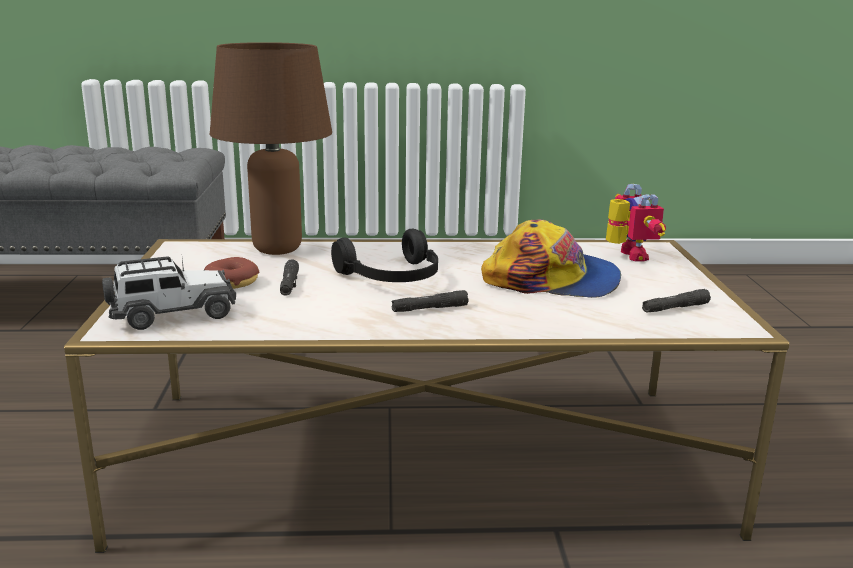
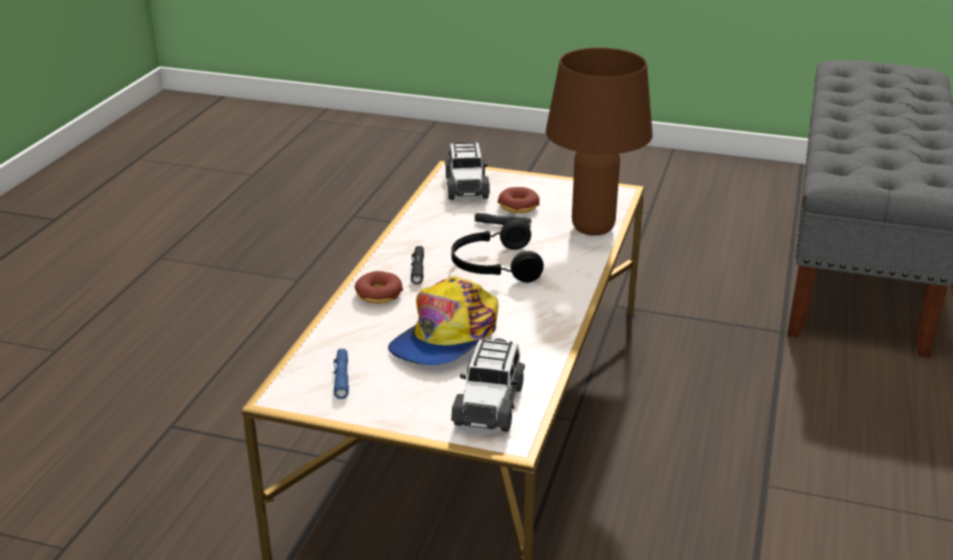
camera: 110 degrees right, 10 degrees up
toy robot [606,183,666,261] -> toy car [451,338,525,432]
black flashlight [642,289,711,312] -> blue flashlight [334,349,349,399]
none -> donut [355,271,403,304]

